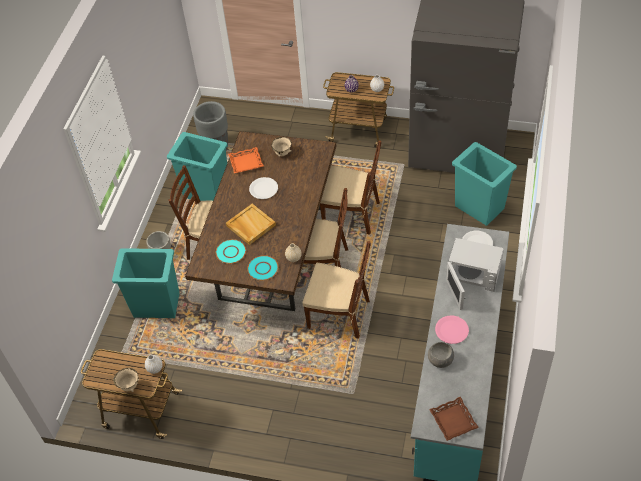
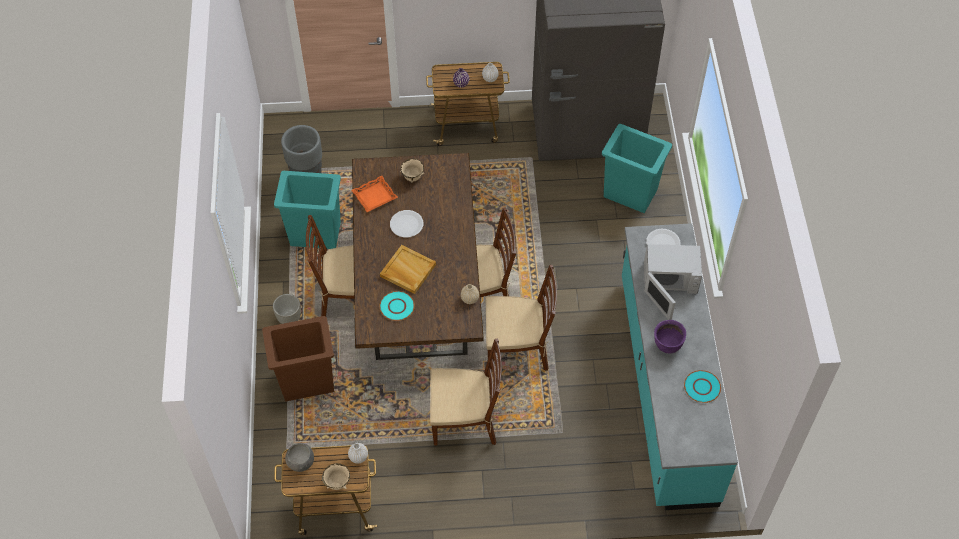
camera: 20 degrees left, 5 degrees up
turquoise trash can [112,248,180,318] -> brown trash can [262,316,334,402]
turquoise plate [247,255,279,280] -> turquoise plate moved to [684,370,721,403]
brown chair [320,141,381,235] -> brown chair moved to [430,338,502,446]
grey bowl [428,342,454,368] -> grey bowl moved to [285,443,314,472]
brown tray [429,397,479,441] -> none
pink plate [435,316,469,344] -> purple cooking pot [654,320,686,354]

